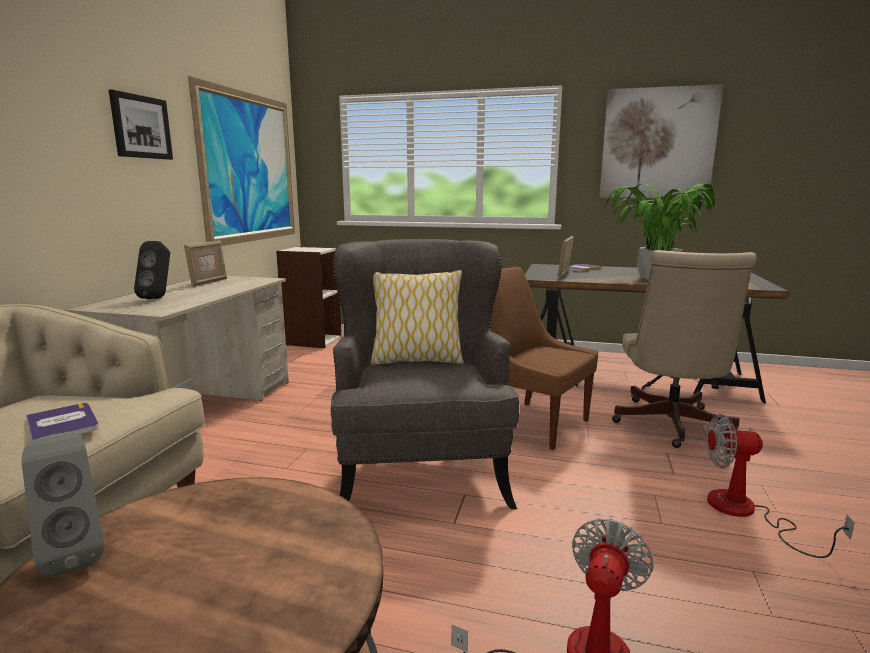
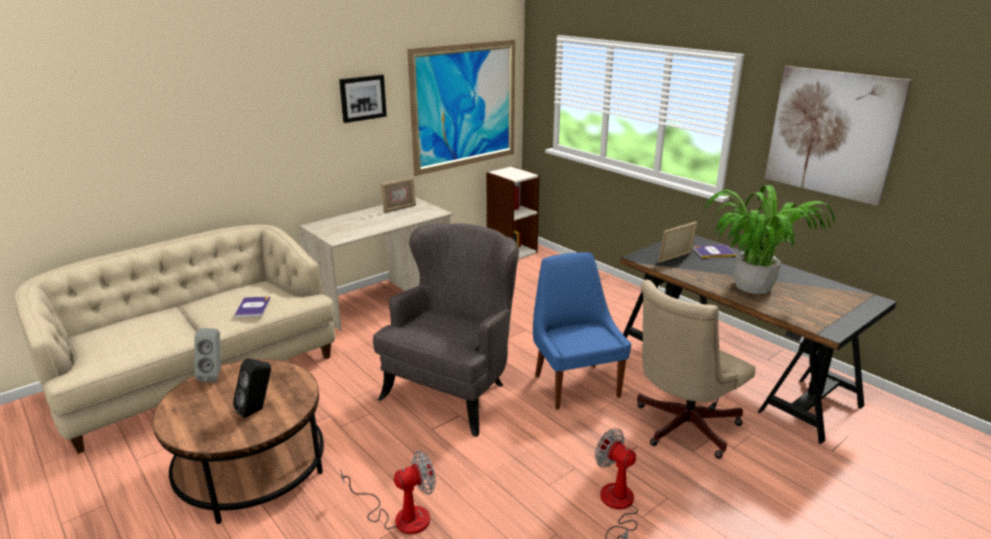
camera: 35 degrees right, 10 degrees up
black speaker [134,241,170,299] -> black speaker moved to [233,358,271,418]
pillow [371,270,464,365] -> none
brown chair [491,267,598,450] -> blue chair [533,252,631,410]

